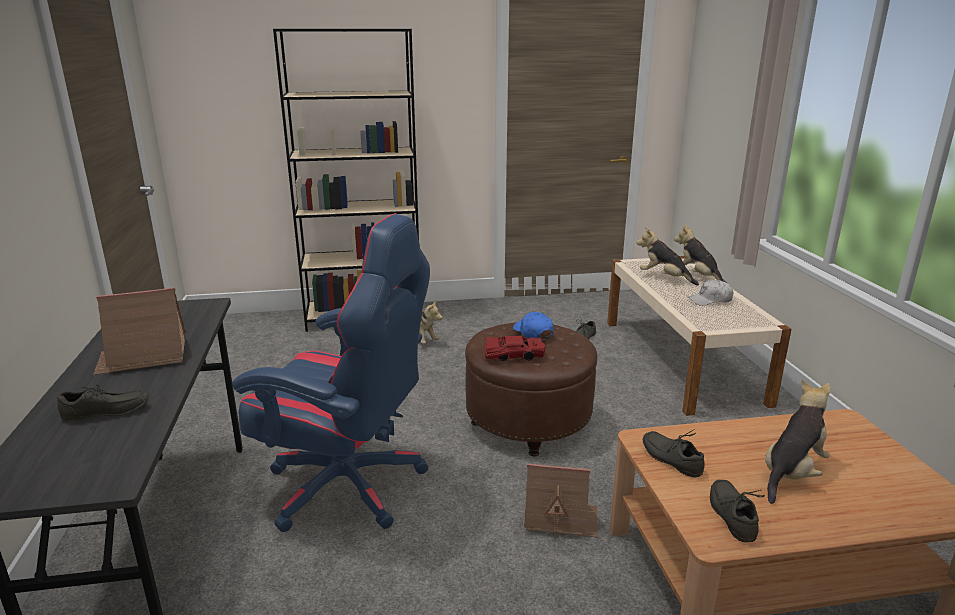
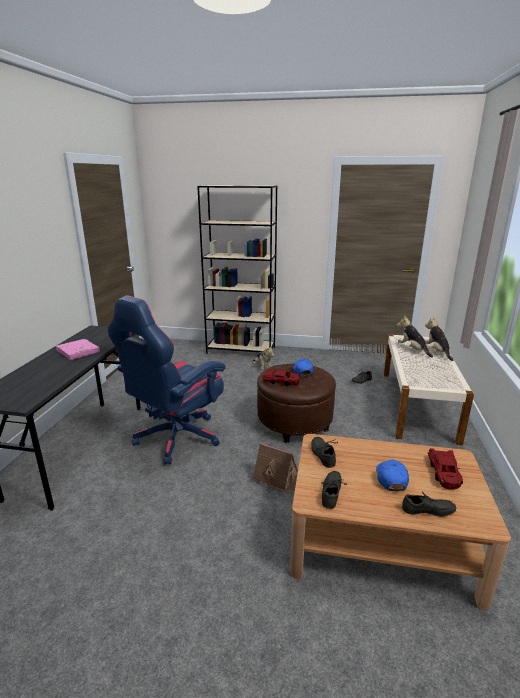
camera: 20 degrees right, 0 degrees up
grey shoe [57,384,149,421] -> grey shoe moved to [402,491,456,517]
toy house [93,287,186,375] -> pink book [56,339,100,360]
blue office chair [232,213,430,532] -> blue office chair turned 90 degrees clockwise [108,295,225,464]
white cap [688,280,733,306] -> none
plush toy [765,380,831,504] -> blue cap [376,460,409,492]
none -> red toy car [428,448,463,490]

